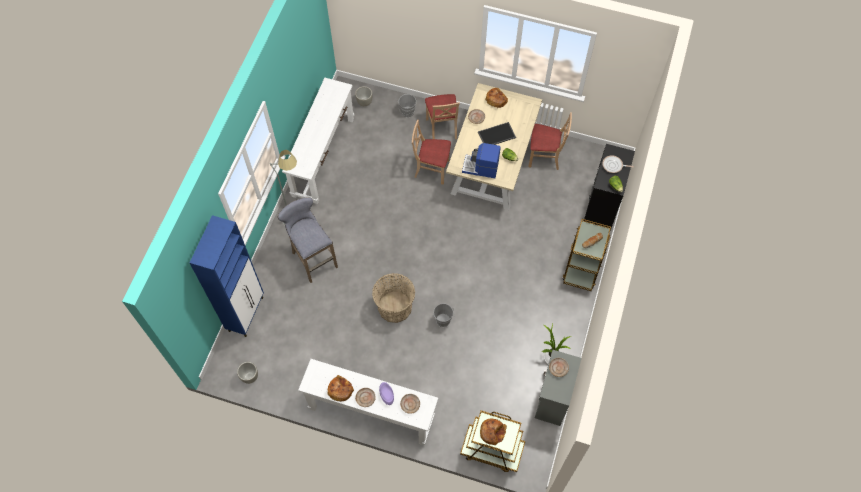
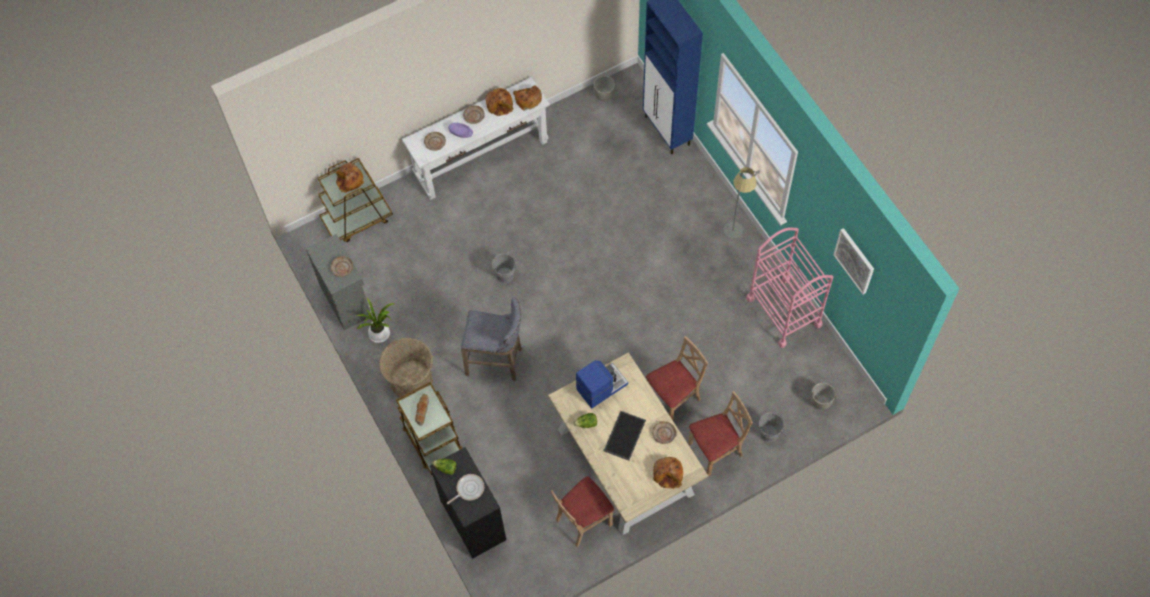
camera: 135 degrees right, 0 degrees up
grey stool [278,197,338,283] -> grey stool moved to [461,297,522,381]
white console table [282,78,354,204] -> pink cart [746,227,833,348]
basket [372,273,415,323] -> basket moved to [379,338,433,397]
beige chair [425,94,460,139] -> beige chair turned 120 degrees clockwise [688,391,753,476]
none -> bread [513,85,542,110]
none -> picture [833,228,874,294]

